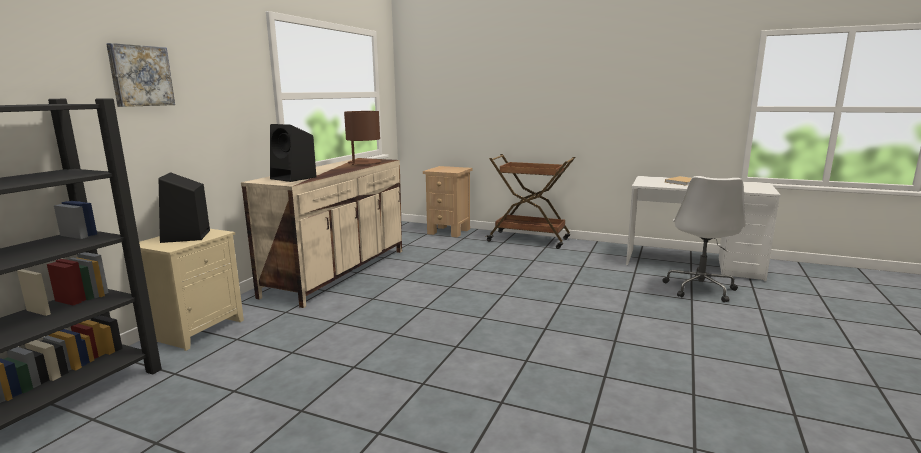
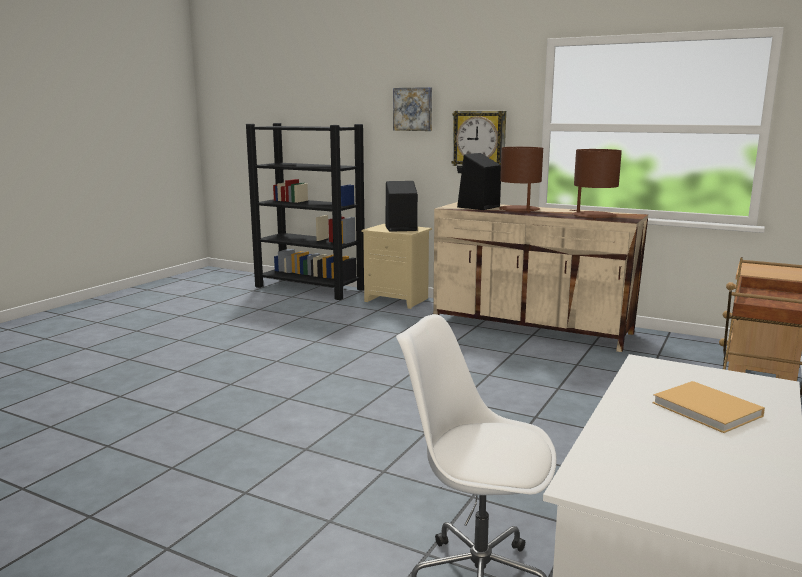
camera: 95 degrees right, 0 degrees up
none -> wall clock [452,111,506,173]
none -> brown table lamp [499,147,543,213]

